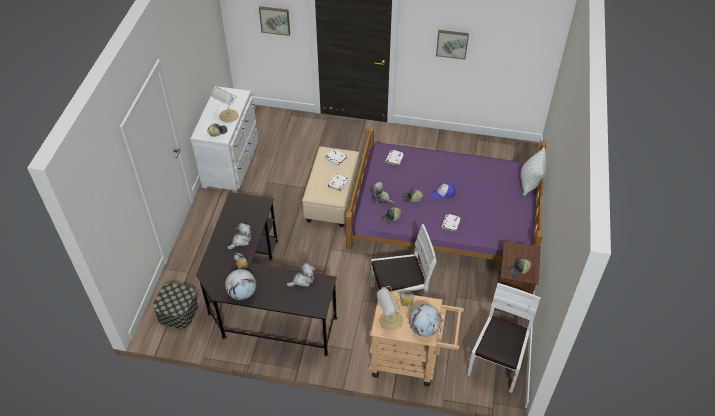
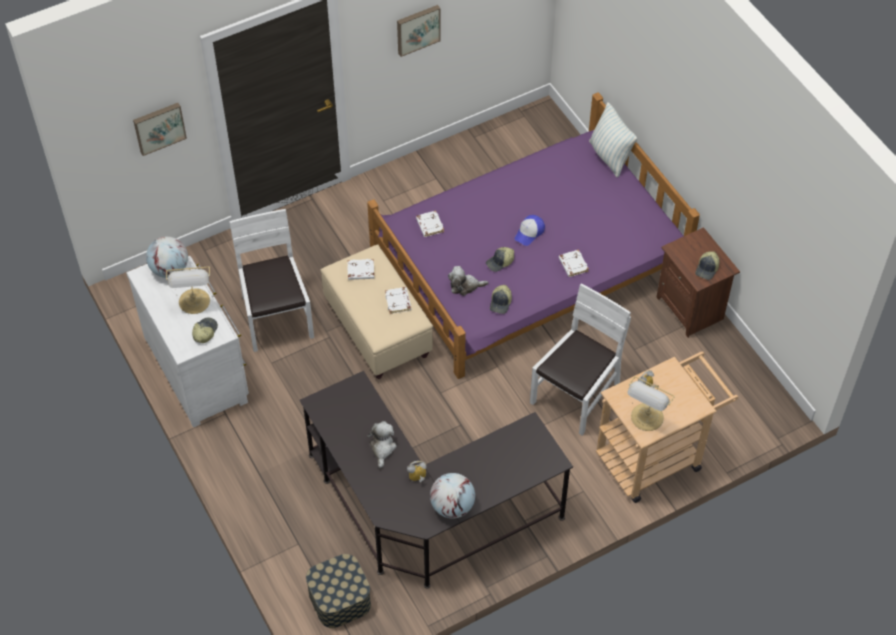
camera: 40 degrees left, 5 degrees up
plush toy [287,263,315,287] -> none
globe [409,304,442,337] -> globe moved to [146,236,188,278]
white chair [467,283,541,393] -> white chair moved to [229,209,314,352]

